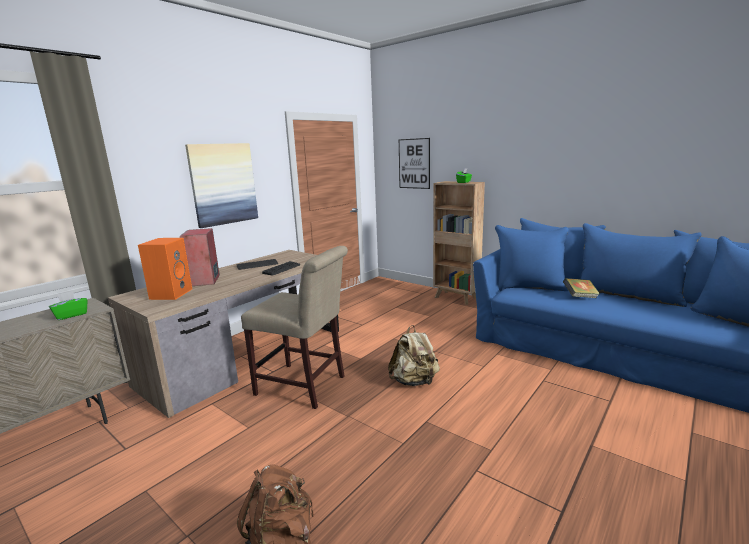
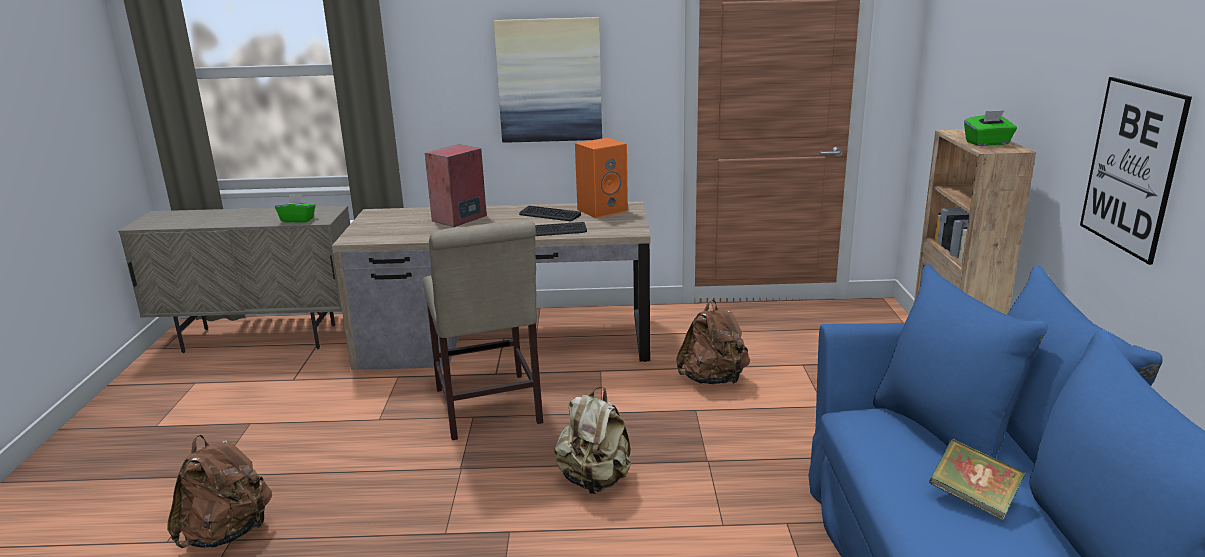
camera: 50 degrees right, 5 degrees up
orange speaker [138,238,192,300] -> orange speaker moved to [575,138,628,218]
picture [399,138,430,189] -> picture moved to [1080,77,1192,265]
none -> brown backpack [676,300,750,384]

